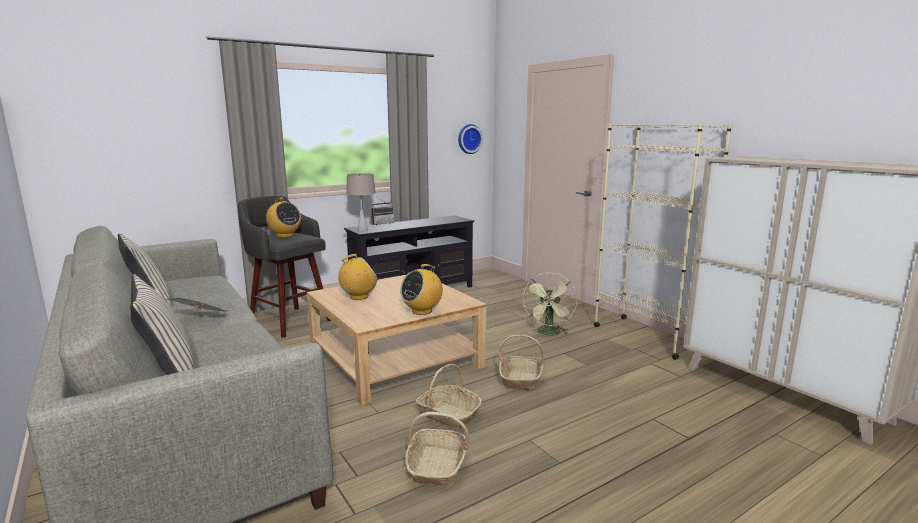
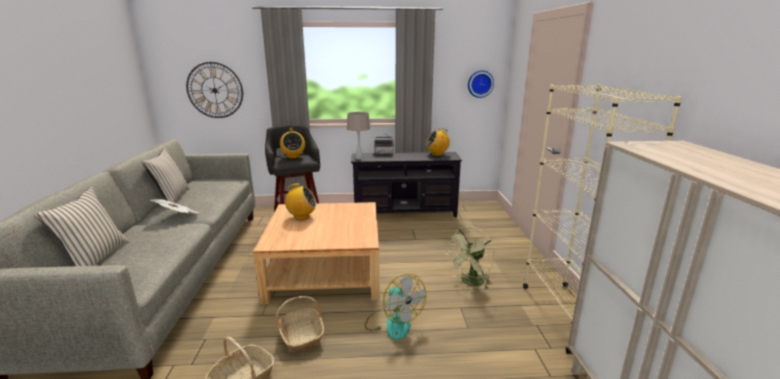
camera: 30 degrees right, 5 degrees up
radio [400,264,443,315] -> radio moved to [426,128,450,156]
basket [499,335,545,391] -> fan [365,274,426,340]
none -> wall clock [186,62,243,118]

